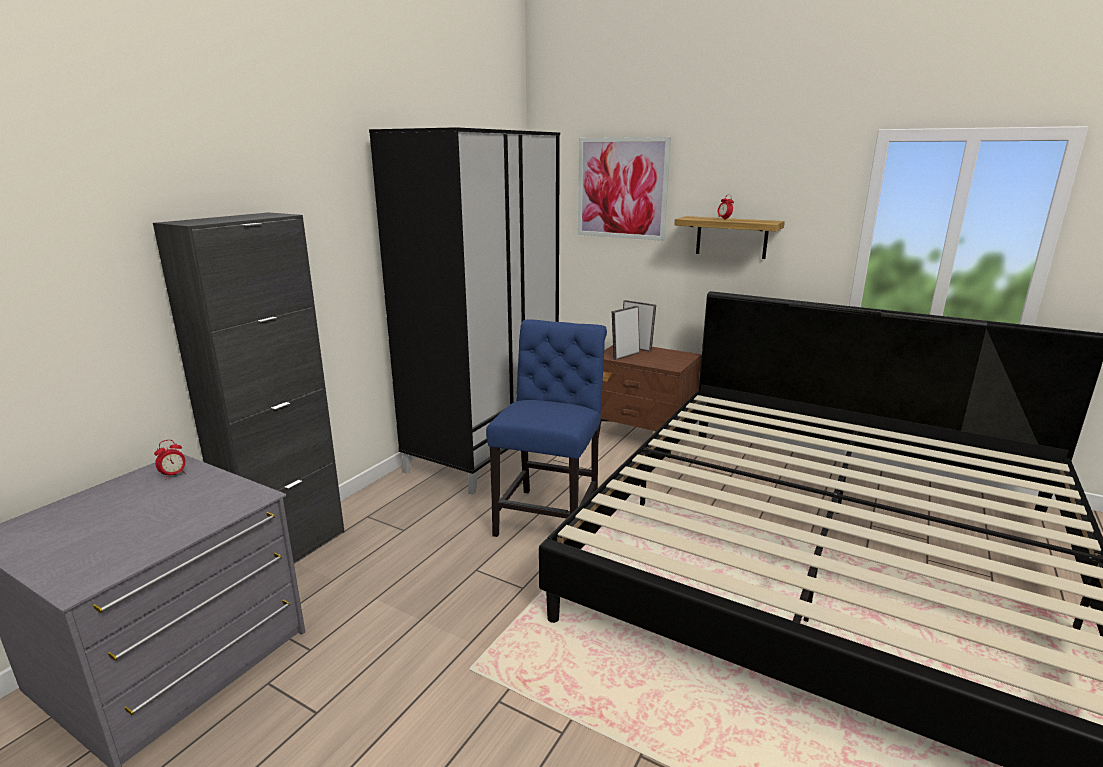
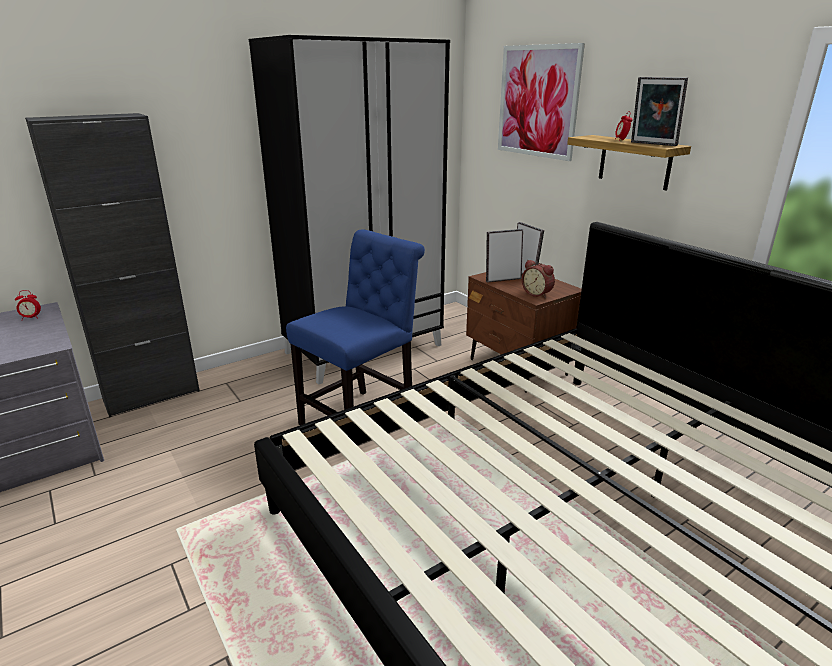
camera: 25 degrees right, 5 degrees up
none -> alarm clock [522,260,555,298]
none -> picture frame [631,77,688,146]

